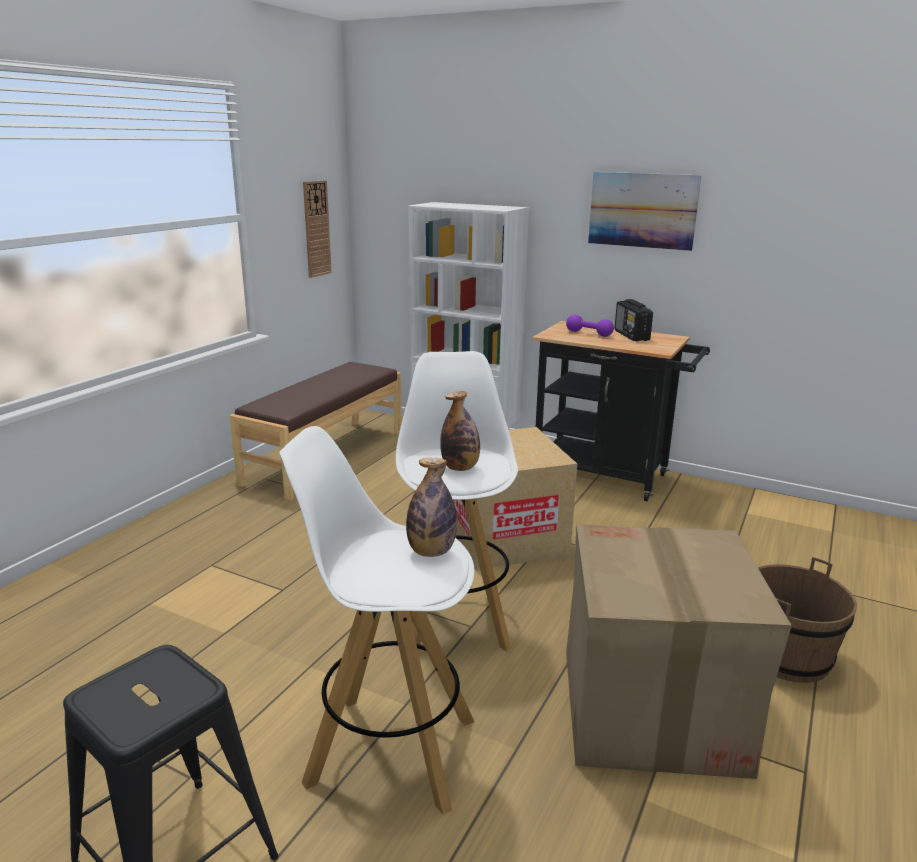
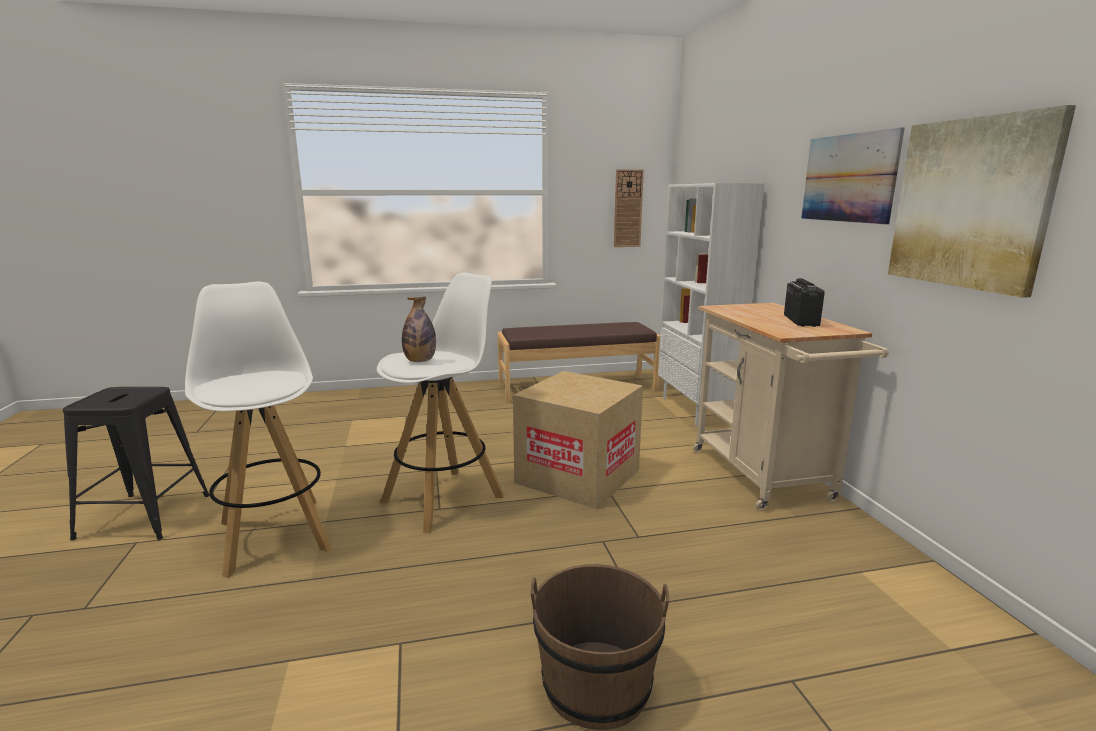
camera: 50 degrees right, 5 degrees down
bottle [406,458,457,557] -> none
black cart [532,321,710,501] -> beige cart [693,303,889,510]
purple dumbbell [566,315,614,337] -> none
cardboard box [566,524,792,779] -> none
radio [614,299,653,341] -> radio turned 150 degrees clockwise [784,278,825,327]
none -> picture [888,105,1076,298]

